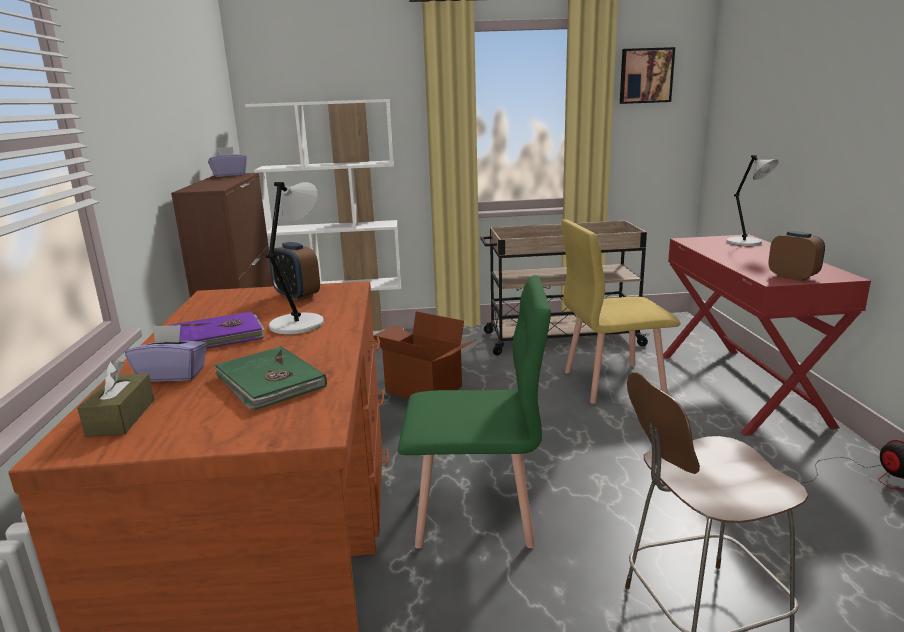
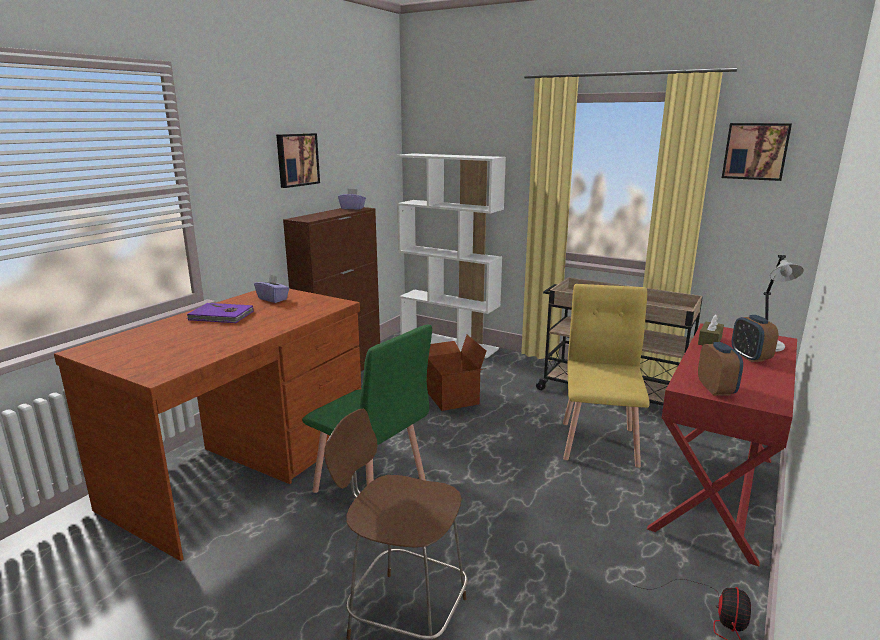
camera: 35 degrees right, 0 degrees up
brown tissue box [77,360,154,437] -> brown tissue box moved to [698,315,724,345]
purple tissue box [125,325,207,382] -> purple tissue box moved to [254,274,290,303]
green book [214,346,327,410] -> none
grey table lamp [265,182,324,334] -> none
alarm clock [269,242,320,301] -> alarm clock moved to [732,315,778,362]
yellow chair [561,219,680,404] -> yellow chair turned 75 degrees clockwise [563,284,650,468]
none -> picture [276,133,320,188]

